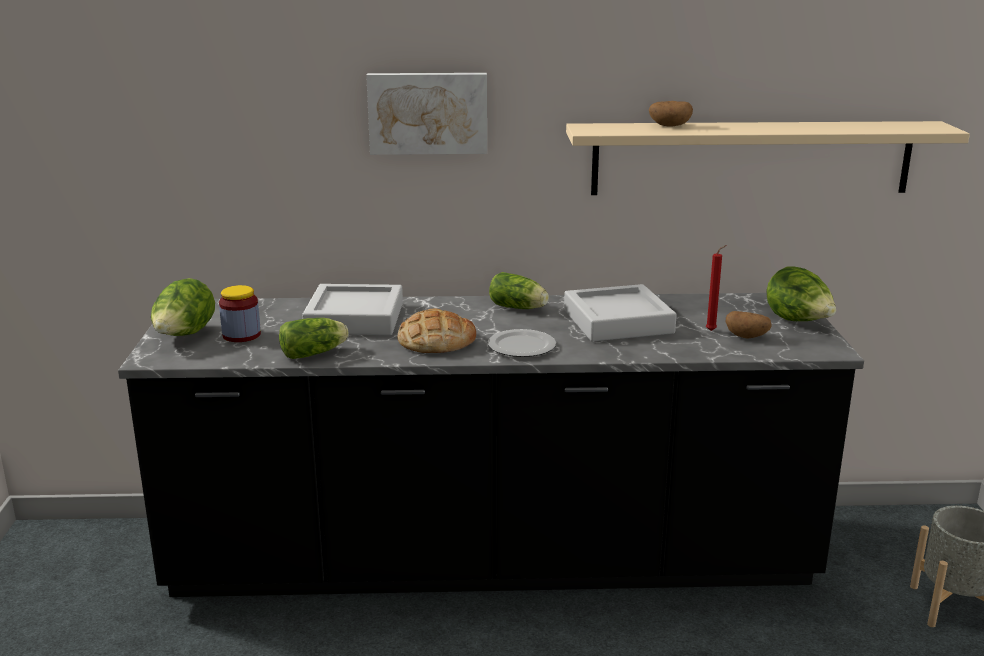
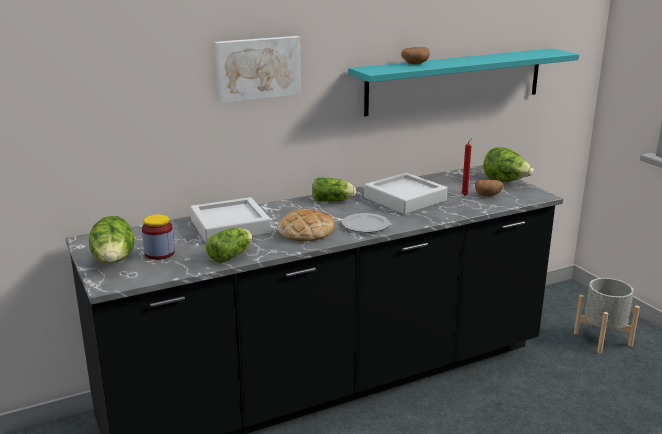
camera: 25 degrees left, 0 degrees up
beige shelf [566,121,970,195] -> turquoise shelf [348,49,579,116]

